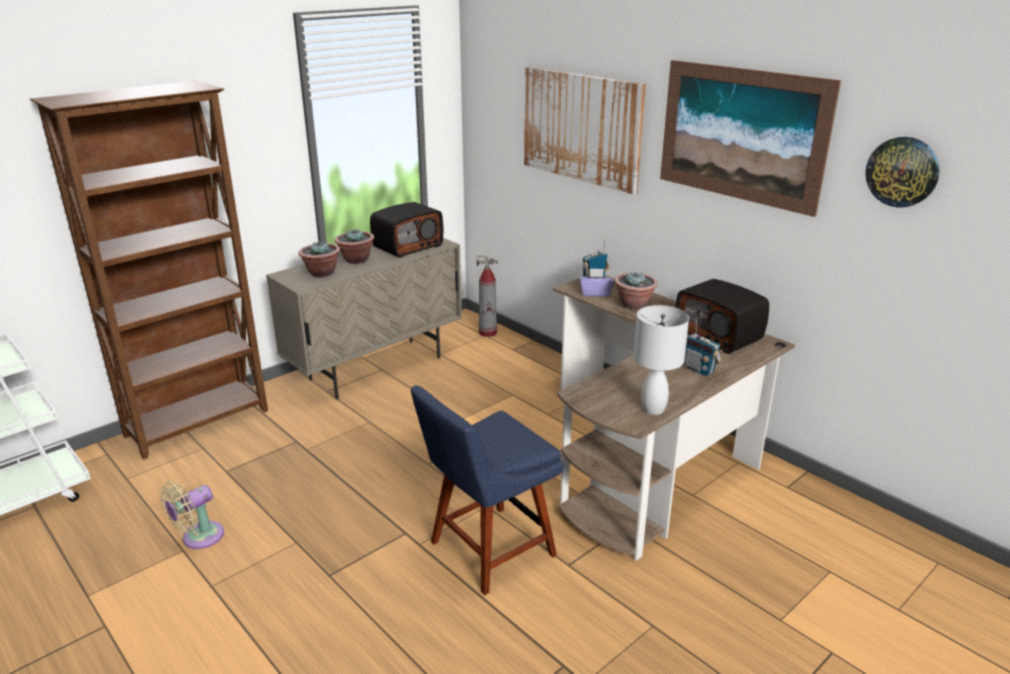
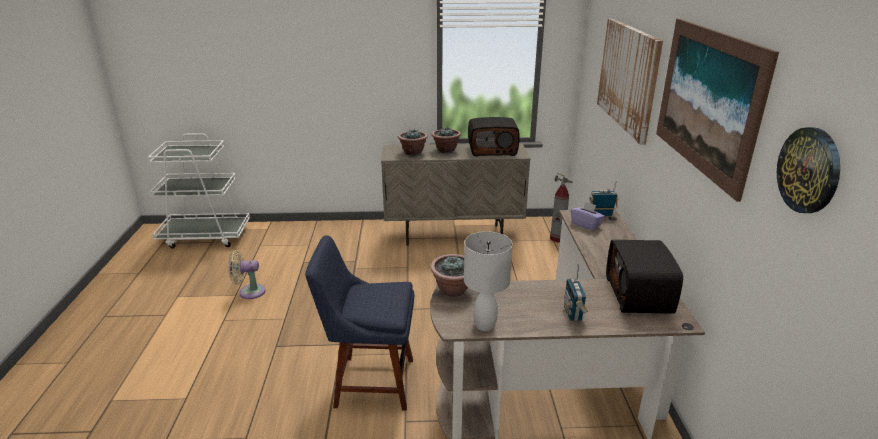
camera: 40 degrees right, 0 degrees up
brown bookcase [30,81,268,460] -> none
potted plant [614,271,658,309] -> potted plant moved to [430,254,468,297]

